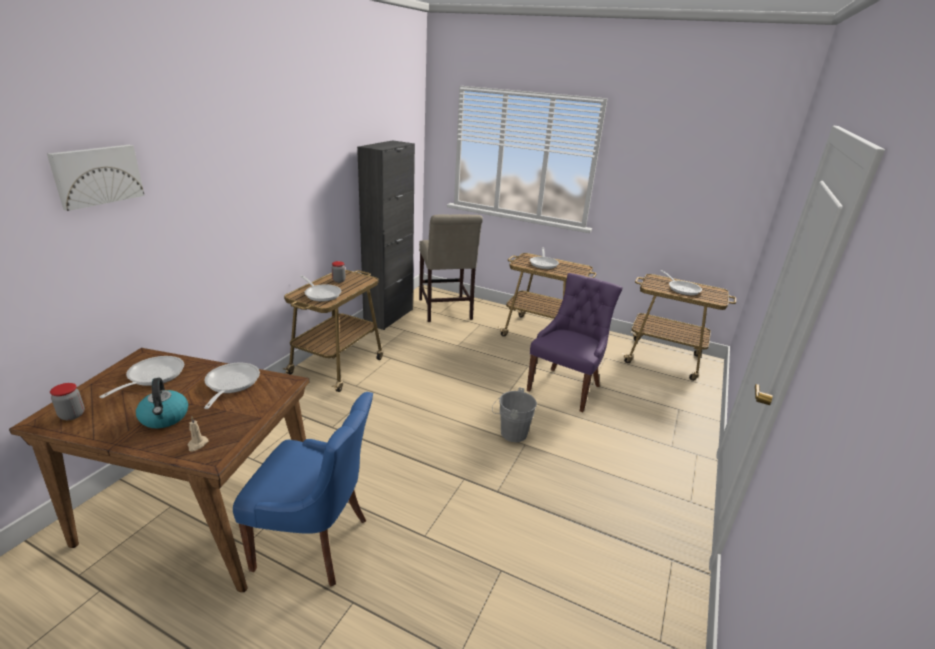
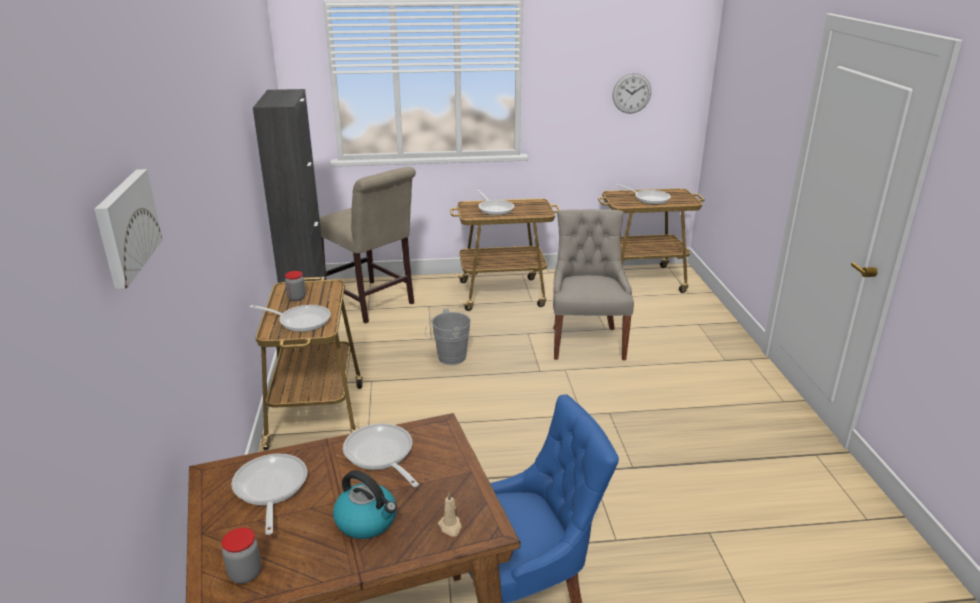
camera: 30 degrees left, 0 degrees up
grey bucket [492,388,537,442] -> grey bucket moved to [425,308,471,365]
purple chair [527,273,623,413] -> grey chair [553,209,634,360]
none -> wall clock [612,73,651,114]

